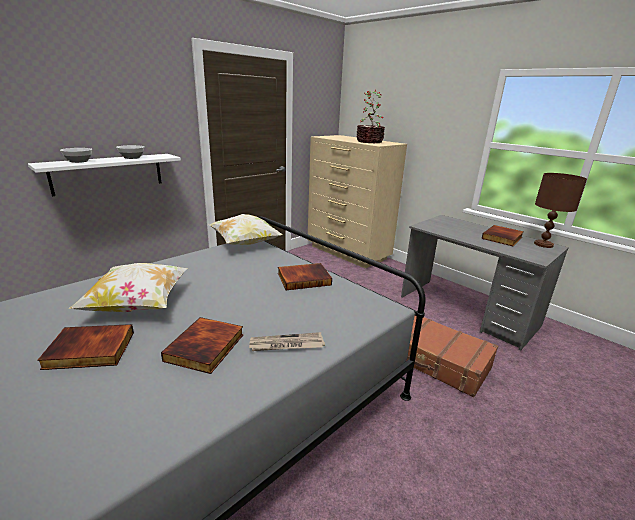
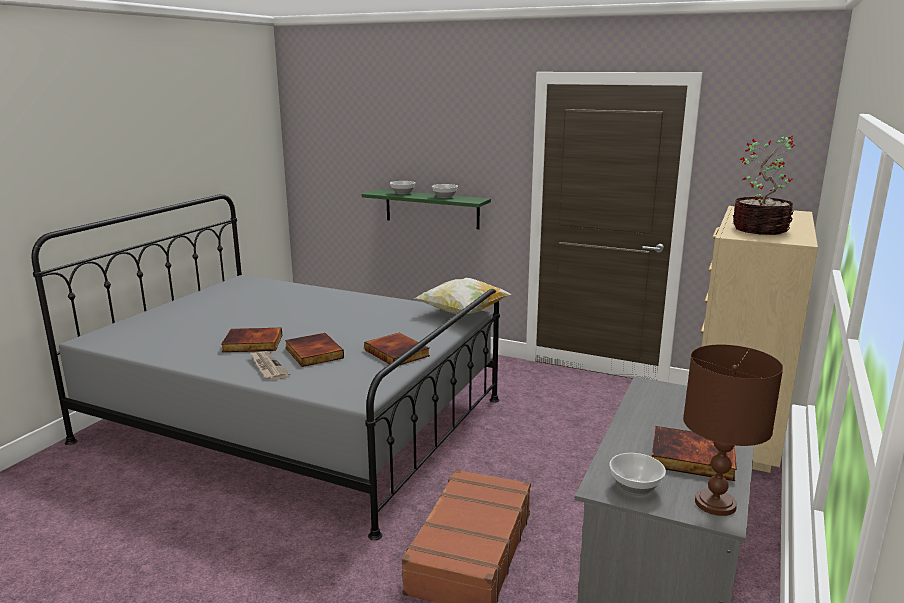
camera: 70 degrees right, 5 degrees down
white shelf [28,154,181,196] -> green shelf [362,189,491,229]
book [37,324,134,370] -> book moved to [285,333,344,367]
pillow [69,263,188,312] -> none
none -> bowl [610,453,666,495]

